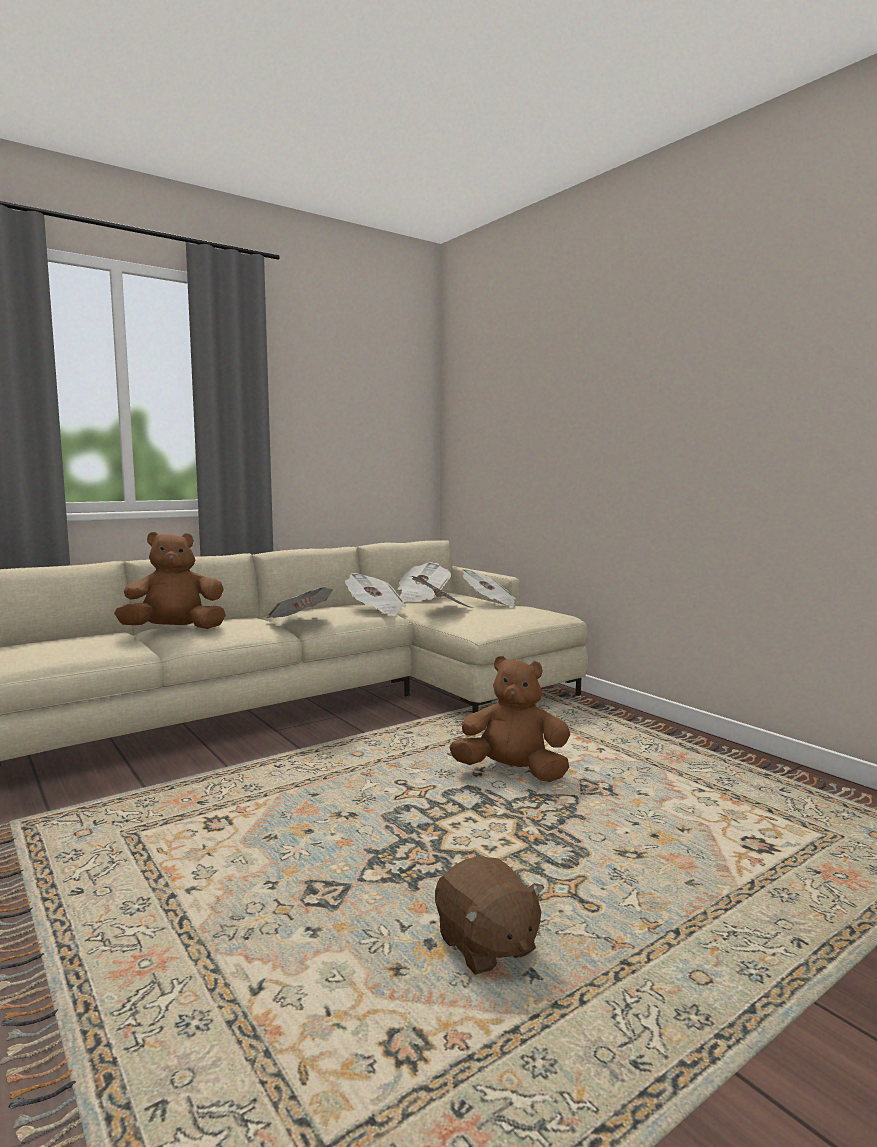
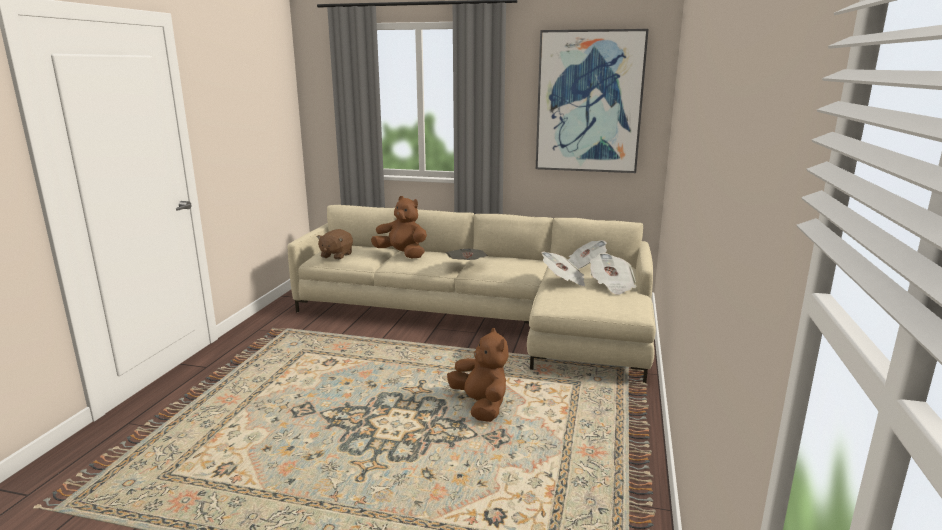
camera: 50 degrees right, 10 degrees up
newspaper [345,573,407,616] -> none
brown plush toy [435,857,544,975] -> brown plush toy moved to [317,229,353,260]
none -> picture [536,29,649,173]

